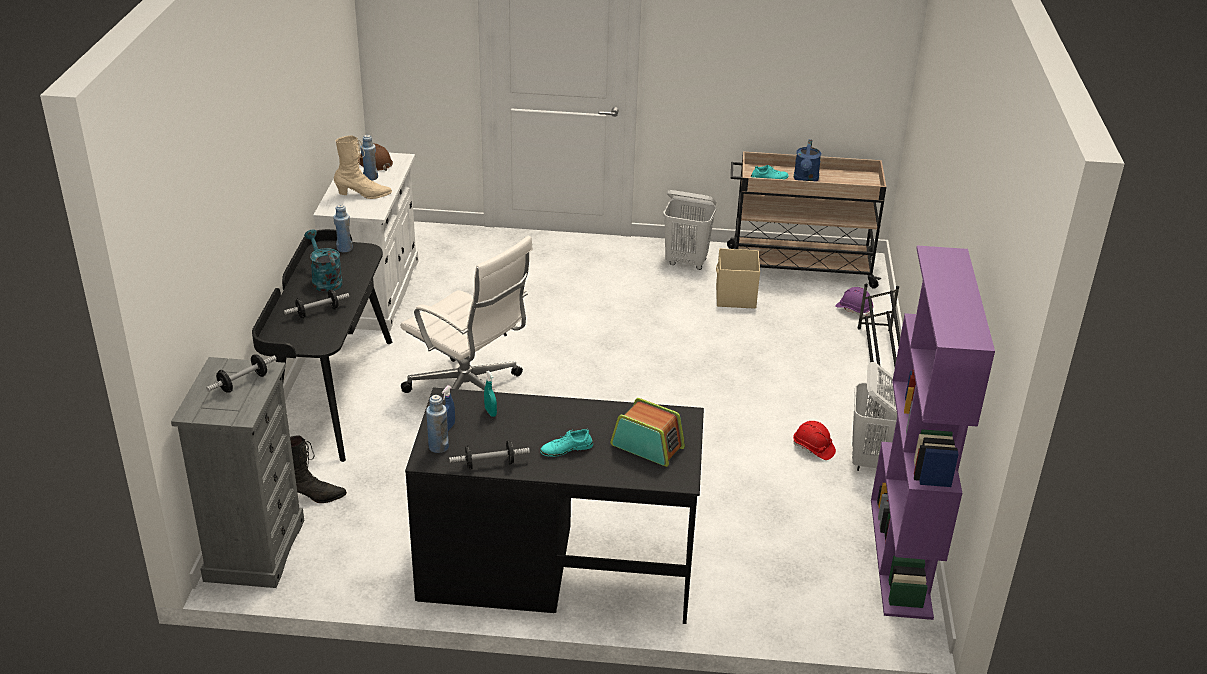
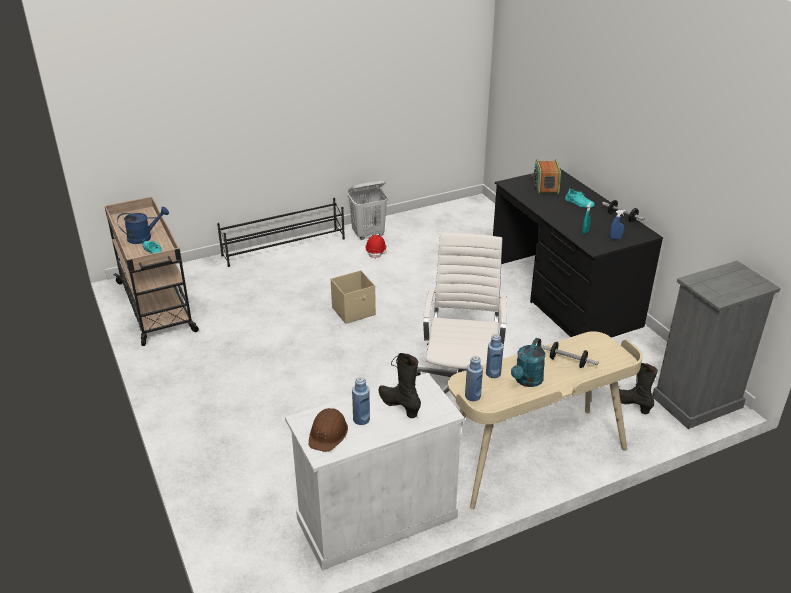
camera: 120 degrees left, 0 degrees up
dumbbell [206,354,277,393] -> none
black desk [252,229,392,462] -> beige desk [448,331,643,510]
beige boot [334,135,392,199] -> black boot [379,353,421,418]
blue bottle [426,395,449,453] -> blue bottle moved to [486,334,504,378]
white laundry basket [663,190,716,270] -> none
beige storage box [716,248,760,309] -> beige storage box moved to [331,270,376,324]
purple hard hat [835,287,873,317] -> none
purple bookcase [871,246,995,620] -> none

